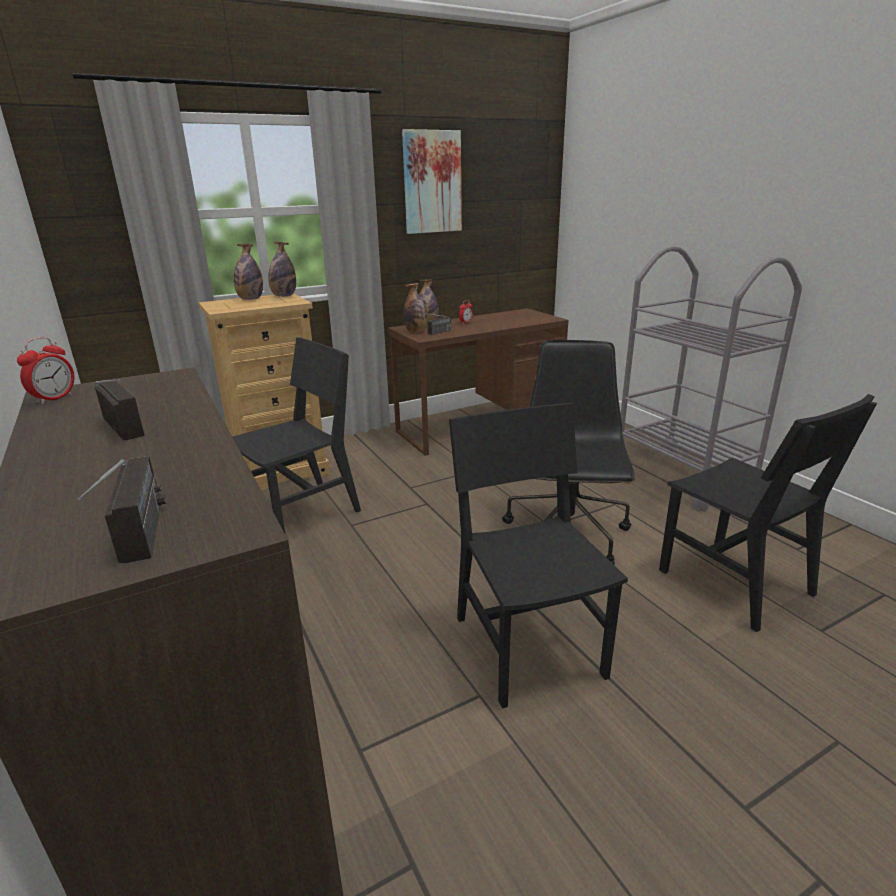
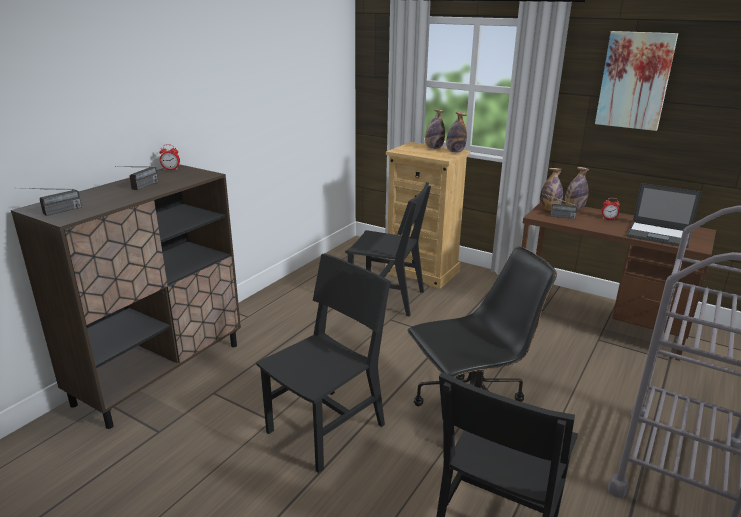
camera: 60 degrees right, 0 degrees up
none -> laptop [627,183,702,248]

